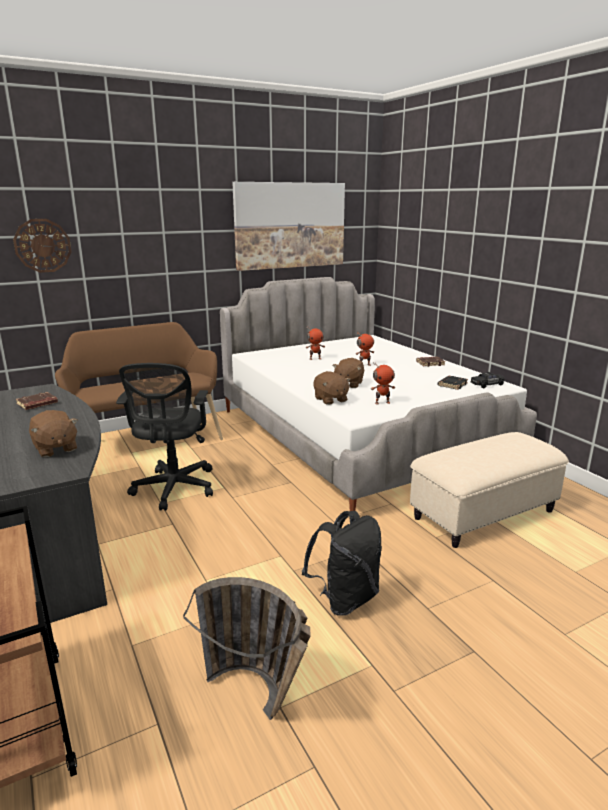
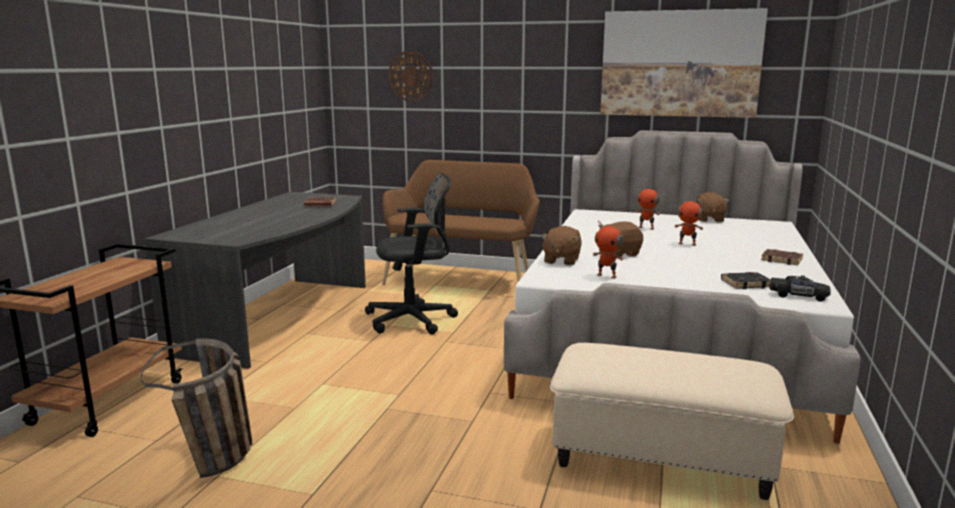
camera: 45 degrees right, 5 degrees down
brown plush toy [29,410,78,457] -> brown plush toy moved to [696,192,730,222]
black office chair [116,363,213,511] -> black office chair turned 150 degrees counterclockwise [365,173,458,334]
black backpack [302,511,382,616] -> none

